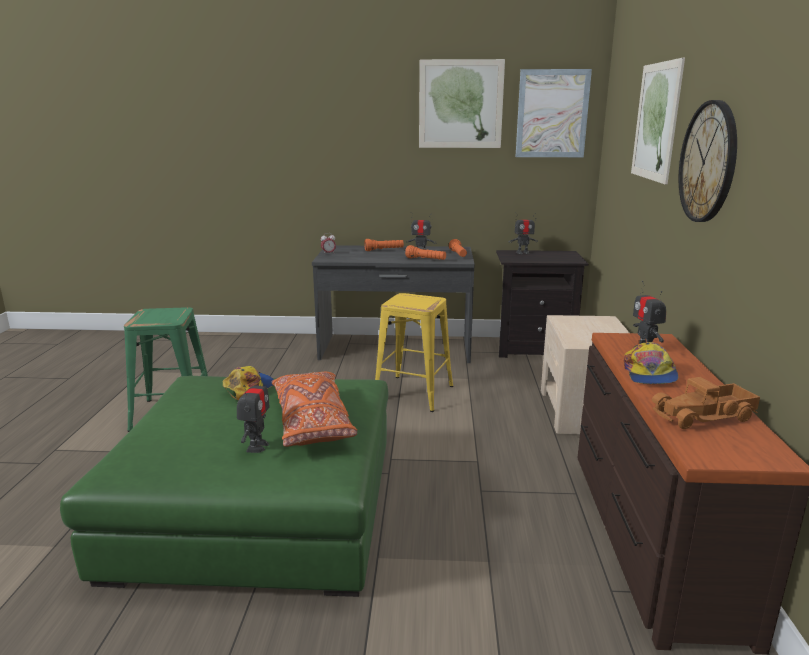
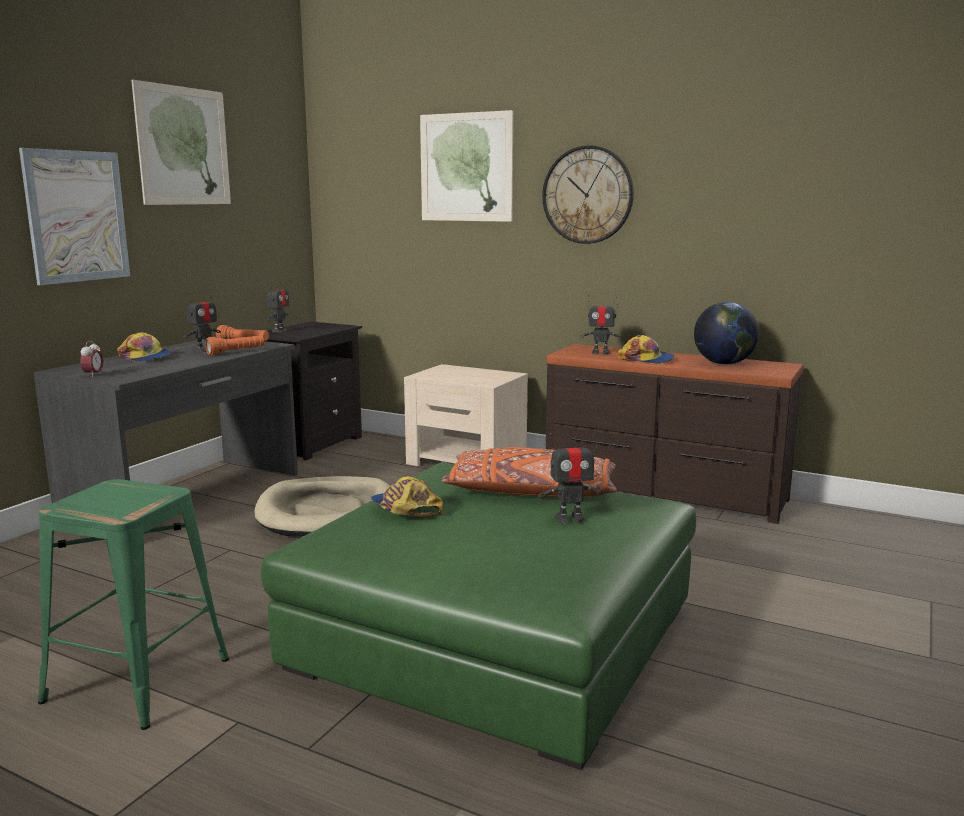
camera: 65 degrees left, 5 degrees down
toy robot [237,371,270,453] -> toy robot turned 135 degrees clockwise [538,433,603,524]
orange flashlight [364,239,404,251] -> cap [117,332,171,362]
yellow stool [375,293,453,412] -> beige dog bed [254,476,390,536]
picture [515,69,592,157] -> picture moved to [19,148,130,285]
toy truck [652,377,760,429] -> globe [694,302,759,365]

